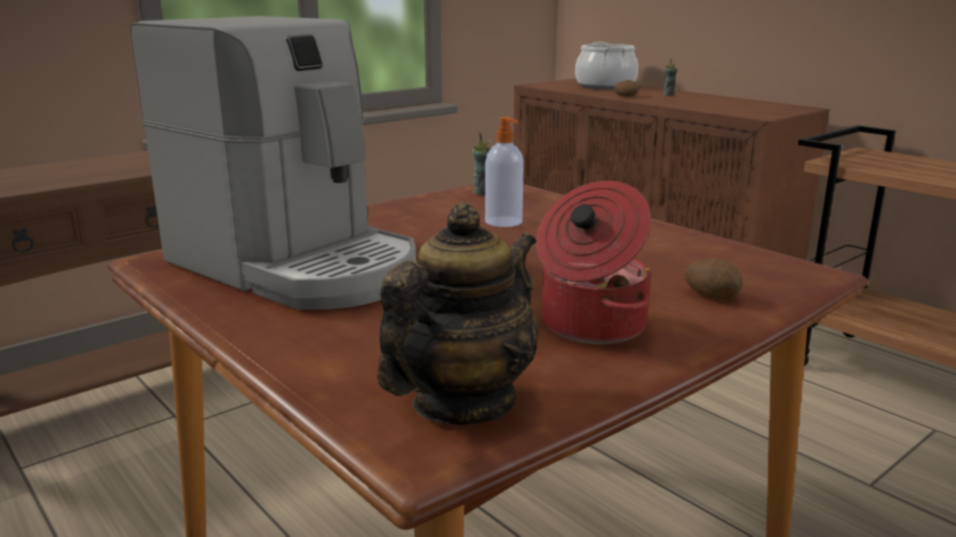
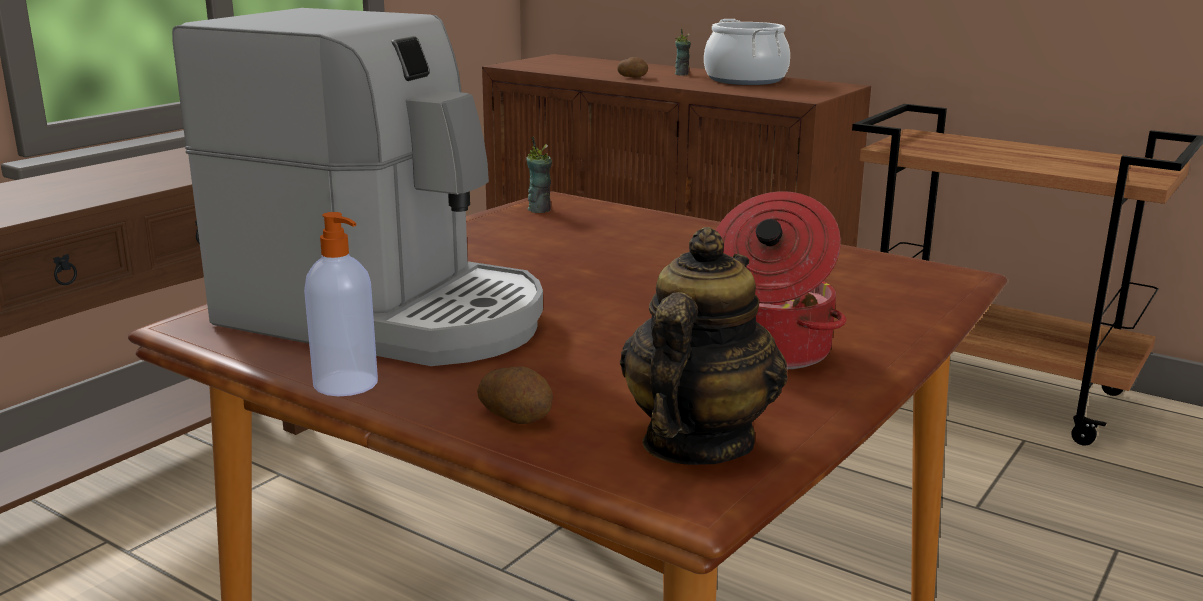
camera: 15 degrees left, 0 degrees up
soap dispenser [485,117,524,227] -> soap dispenser moved to [304,212,378,396]
cooking pot [575,42,638,89] -> cooking pot moved to [704,19,790,85]
potato [685,258,742,299] -> potato moved to [477,366,553,424]

